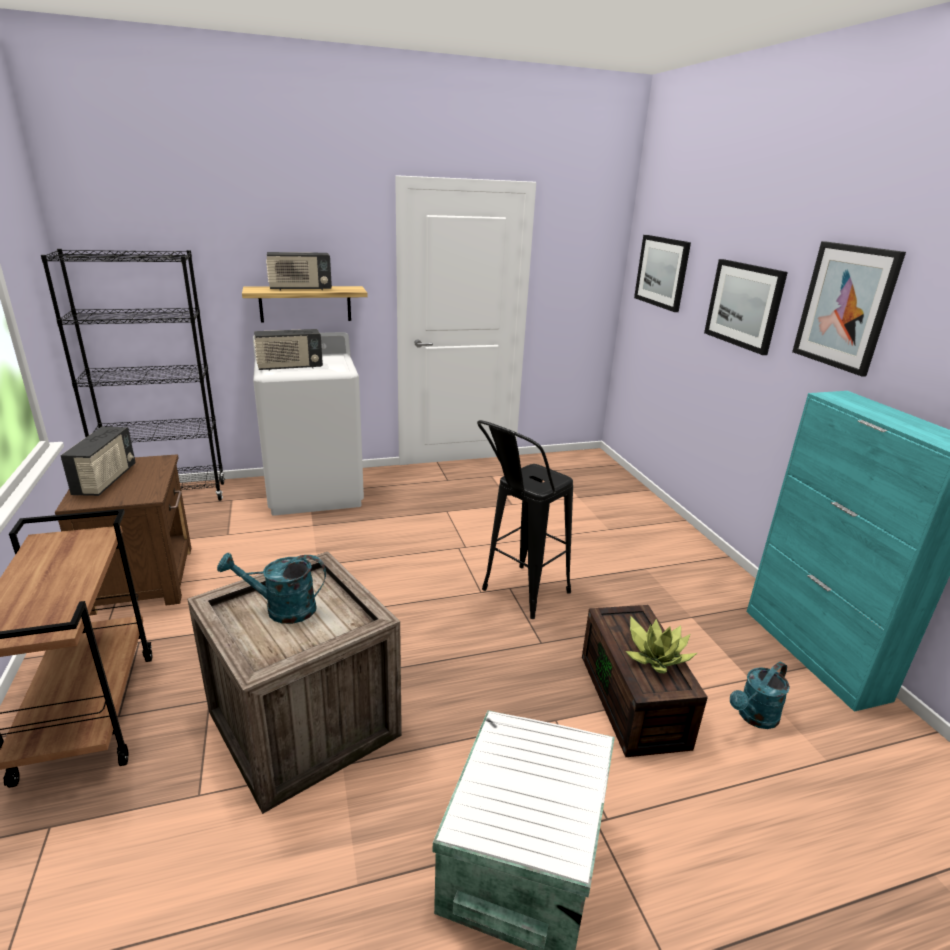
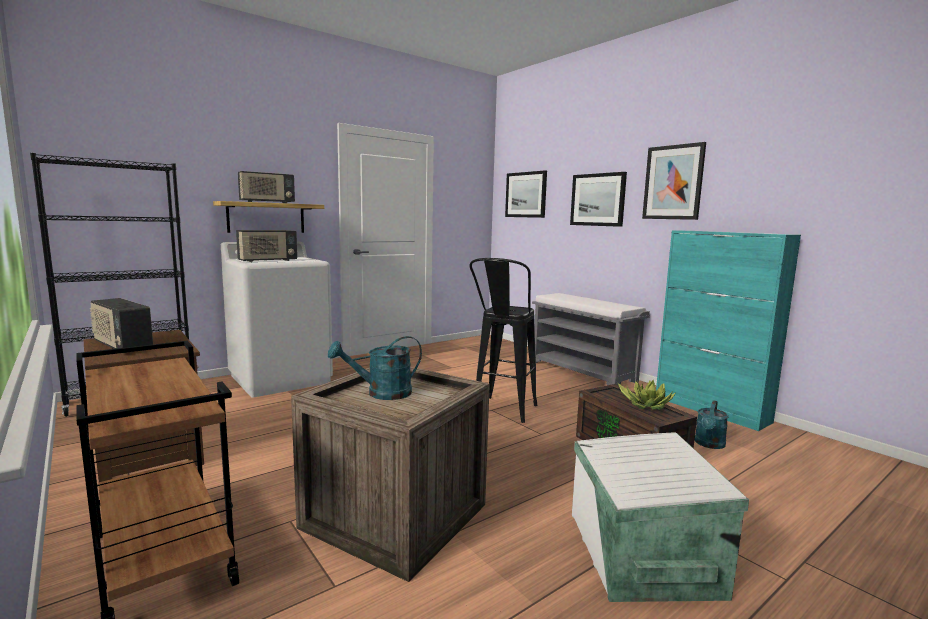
camera: 20 degrees left, 15 degrees down
radio [60,427,135,496] -> radio turned 150 degrees clockwise [90,298,153,353]
none -> grey bench [532,293,650,386]

